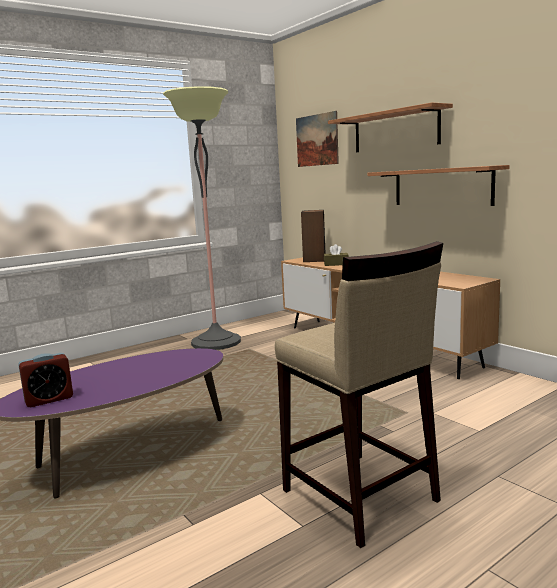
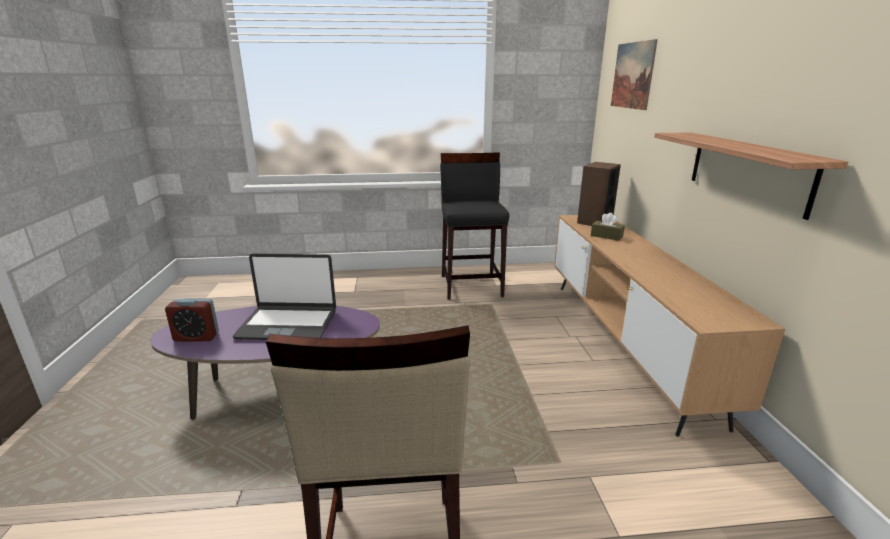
camera: 30 degrees right, 10 degrees up
floor lamp [163,86,241,350] -> black stool [440,152,509,300]
shelf [328,102,453,152] -> none
none -> laptop [233,254,336,340]

